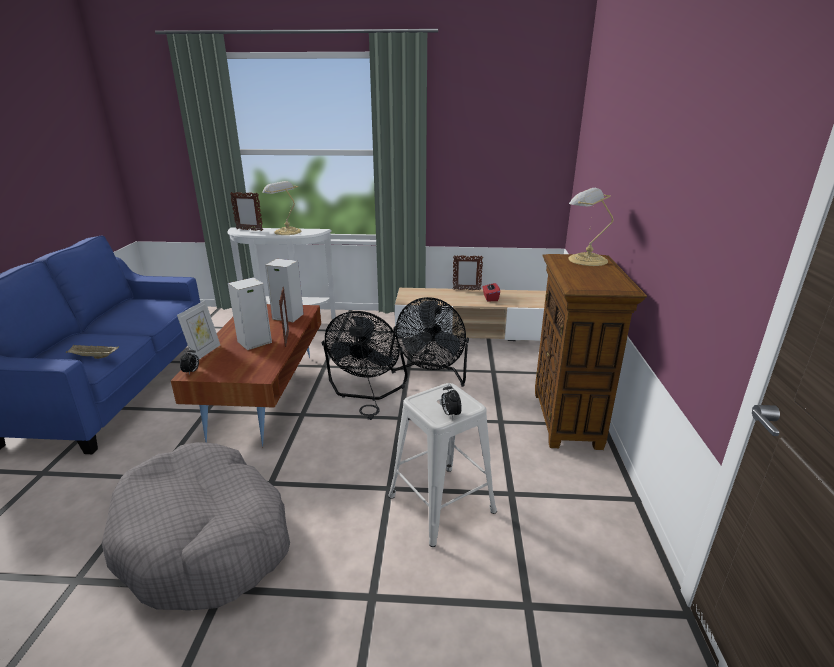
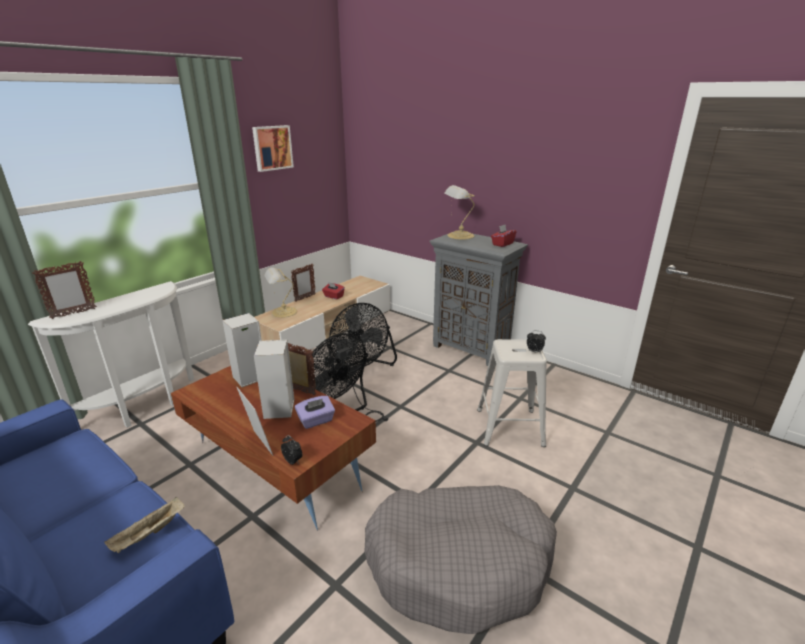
camera: 55 degrees left, 0 degrees up
table lamp [262,181,302,235] -> table lamp moved to [264,267,297,318]
brown cabinet [535,254,647,450] -> grey cabinet [429,234,528,366]
none -> picture [252,125,294,172]
none -> purple tissue box [295,396,335,429]
none -> red tissue box [491,225,516,247]

